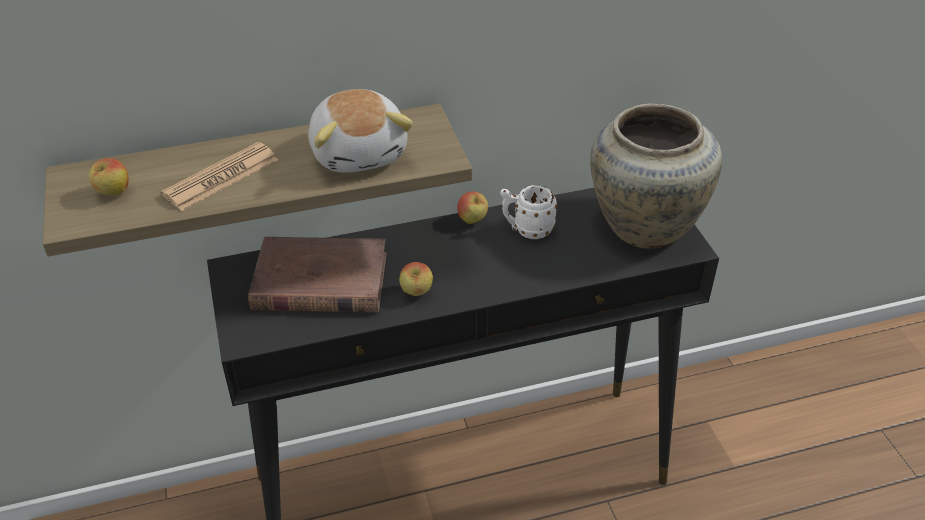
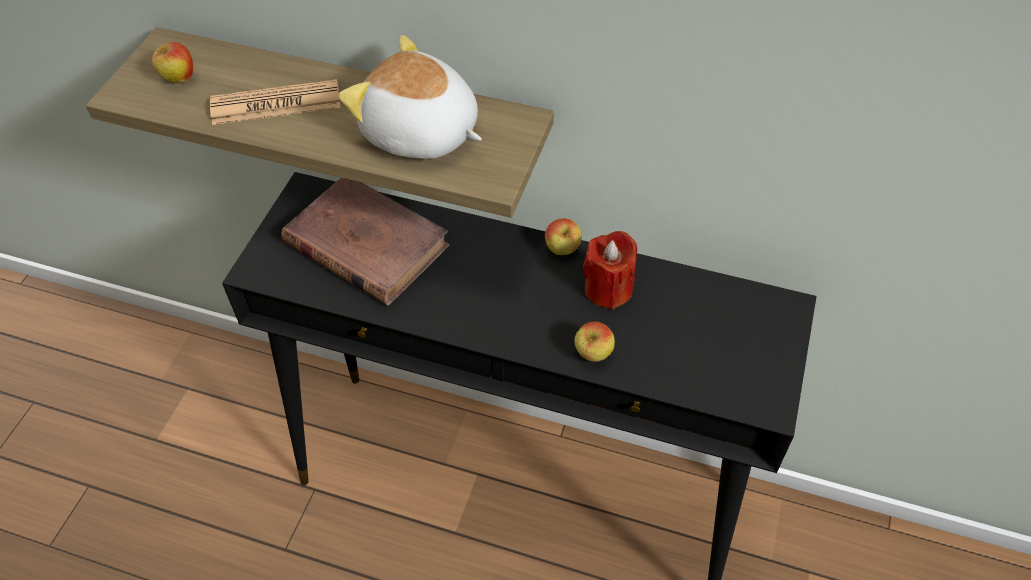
camera: 35 degrees right, 10 degrees up
plush toy [308,89,413,173] -> plush toy turned 105 degrees clockwise [338,35,482,159]
apple [399,262,433,296] -> apple moved to [574,321,615,362]
white mug [500,185,557,239] -> red candle [583,231,637,310]
beige vase [590,103,722,249] -> none

